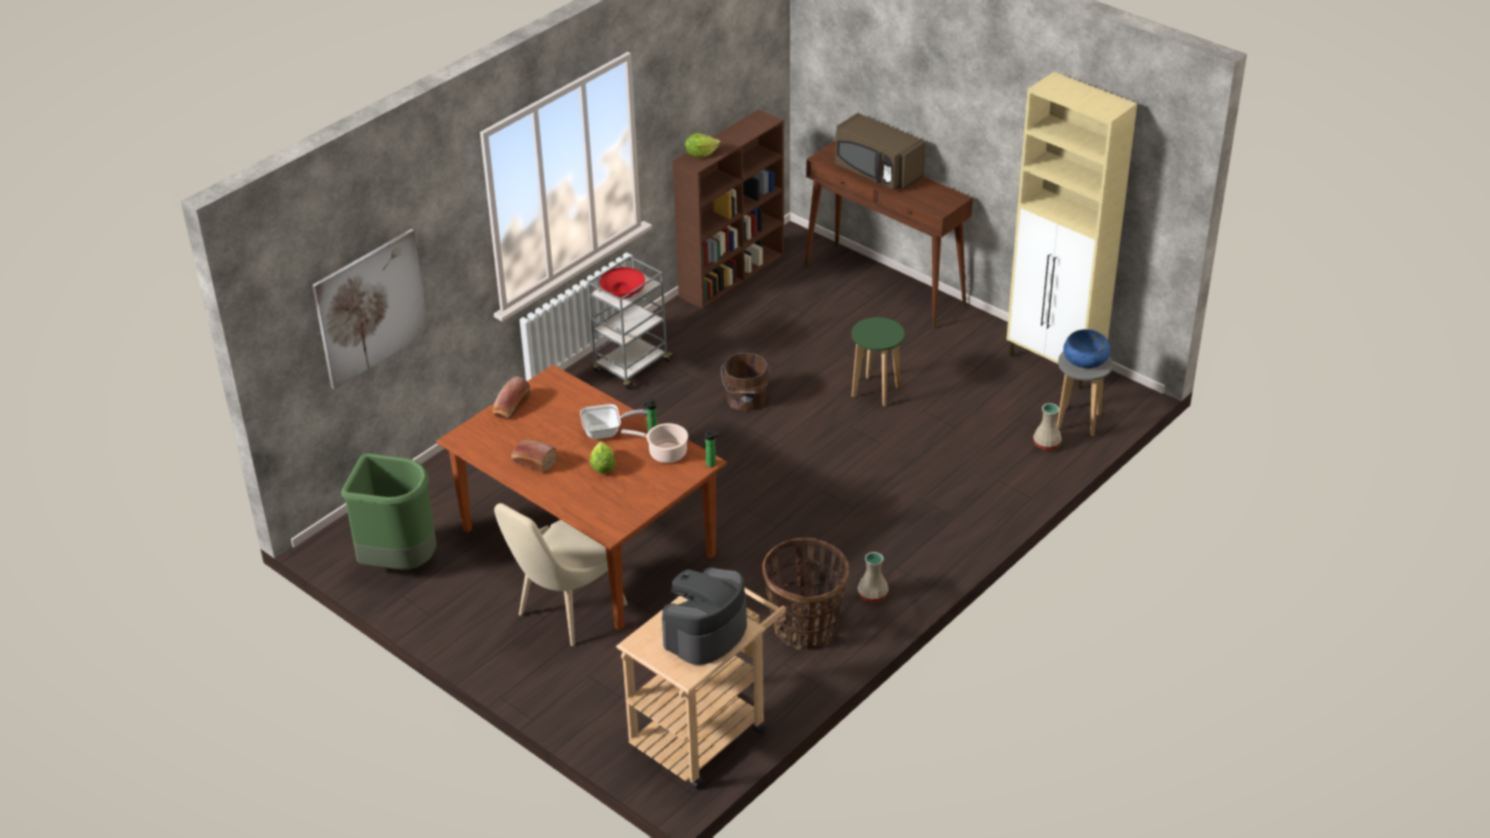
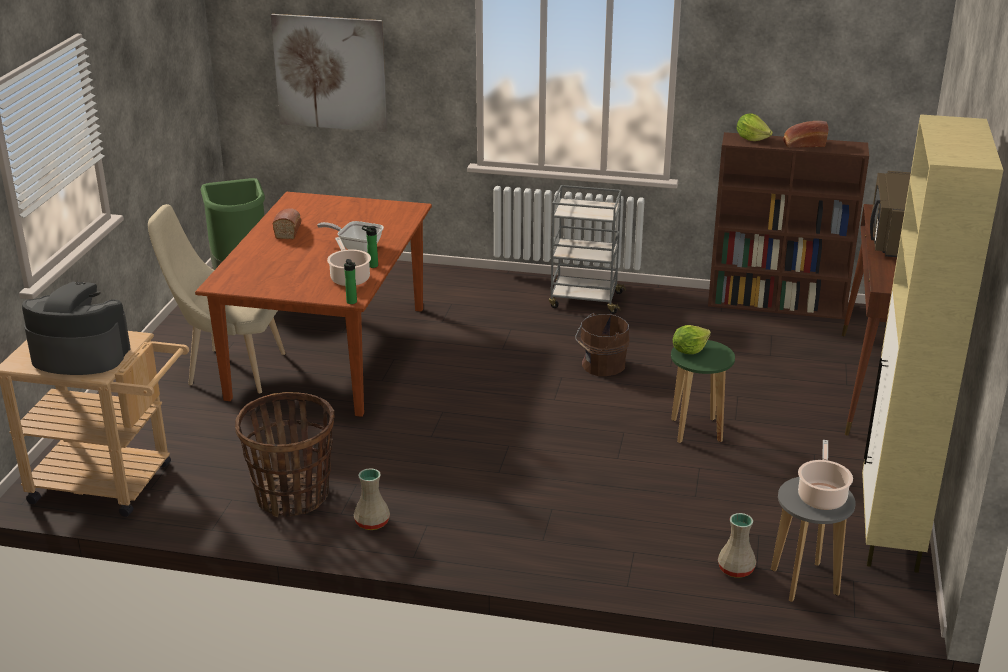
camera: 60 degrees right, 10 degrees down
bread [493,376,530,420] -> bread moved to [783,121,828,148]
frying pan [580,404,647,439] -> frying pan turned 150 degrees clockwise [317,221,384,252]
lettuce [590,441,615,474] -> lettuce moved to [673,325,711,354]
red bowl [600,267,645,299] -> none
blue bowl [1063,329,1110,368] -> cooking pot [798,440,853,510]

